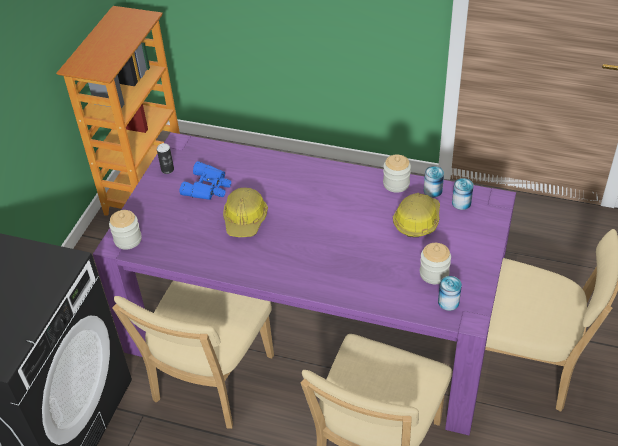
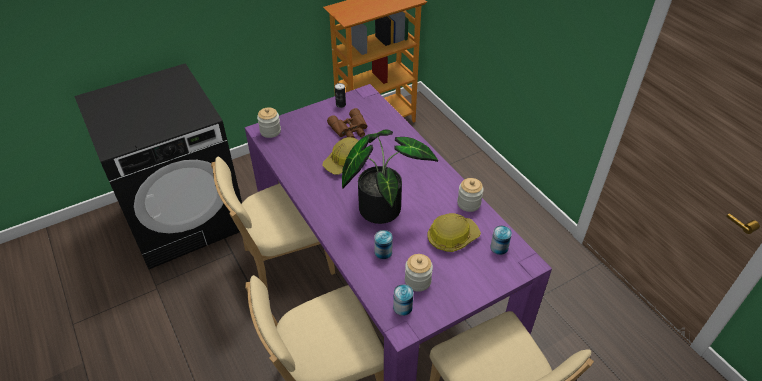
camera: 40 degrees right, 0 degrees up
blue binoculars [180,161,231,200] -> brown binoculars [327,108,368,138]
can [424,166,444,197] -> can moved to [374,230,393,259]
none -> potted plant [342,129,438,224]

